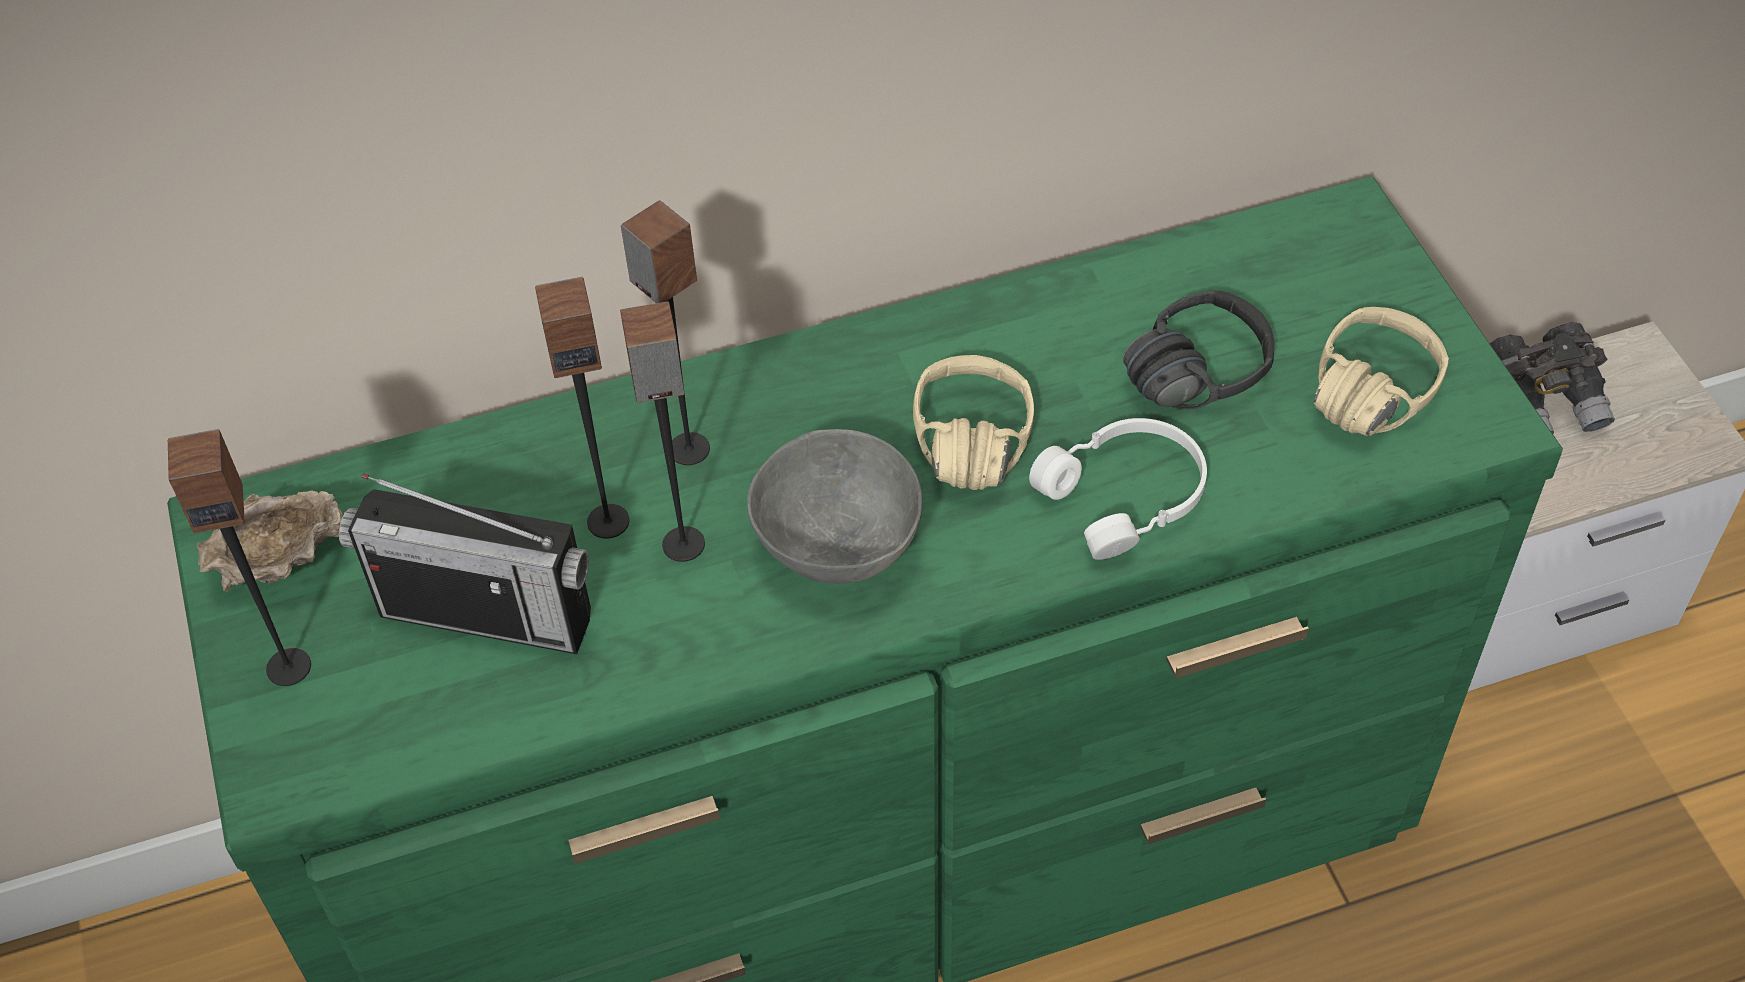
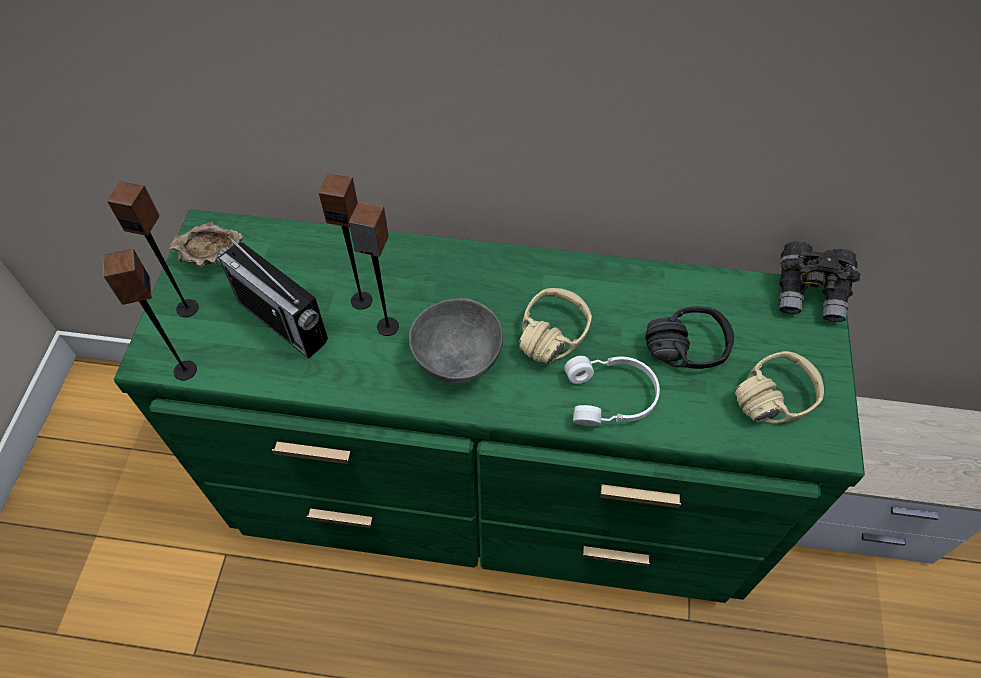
camera: 25 degrees right, 5 degrees up
speaker [621,200,710,465] -> speaker moved to [103,249,197,381]
grey binoculars [1490,322,1615,434] -> grey binoculars moved to [779,241,860,322]

